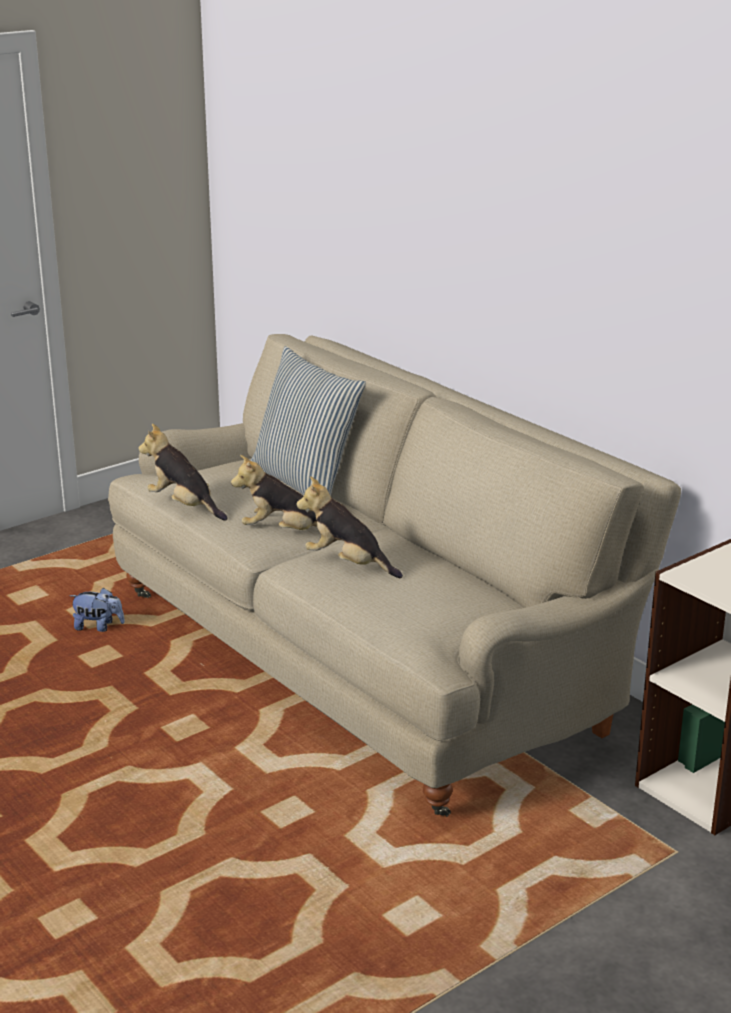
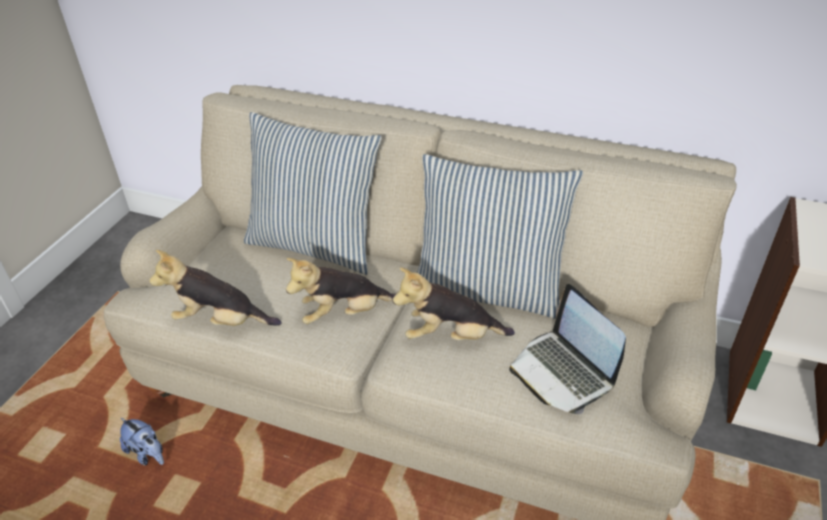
camera: 30 degrees left, 15 degrees up
plush toy [69,588,125,632] -> plush toy turned 60 degrees clockwise [120,418,164,465]
none -> pillow [417,154,583,319]
none -> laptop [509,284,626,414]

